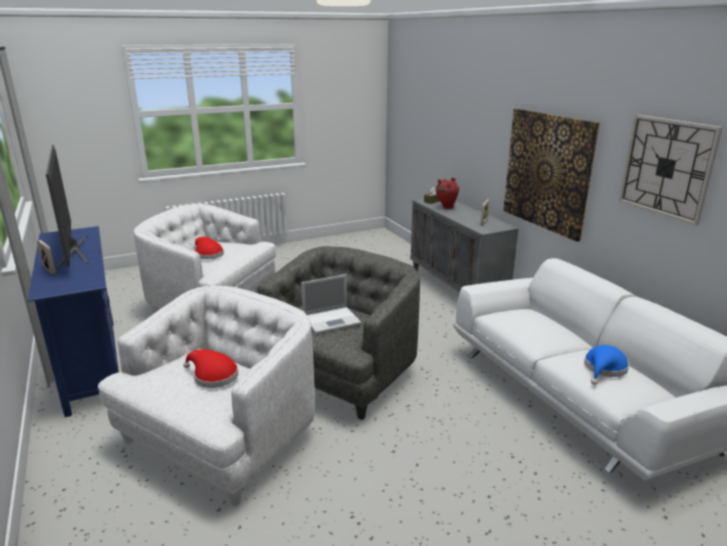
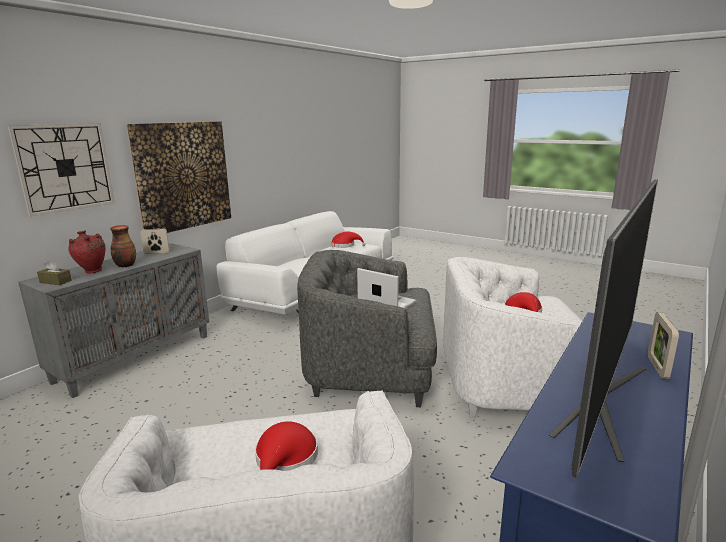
camera: 120 degrees left, 5 degrees down
blue hat [584,345,629,385] -> red hat [331,232,365,248]
wall clock [619,115,723,225] -> wall clock moved to [8,123,115,217]
none -> vase [110,225,136,267]

